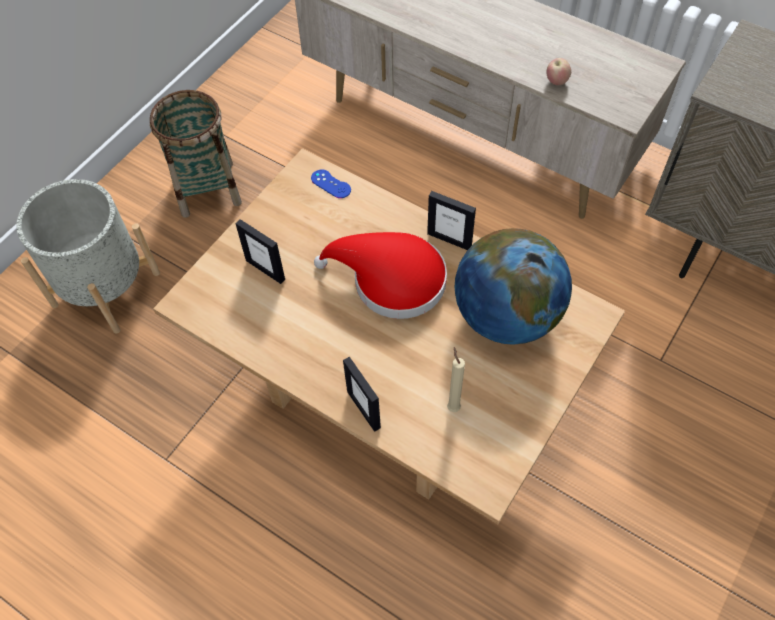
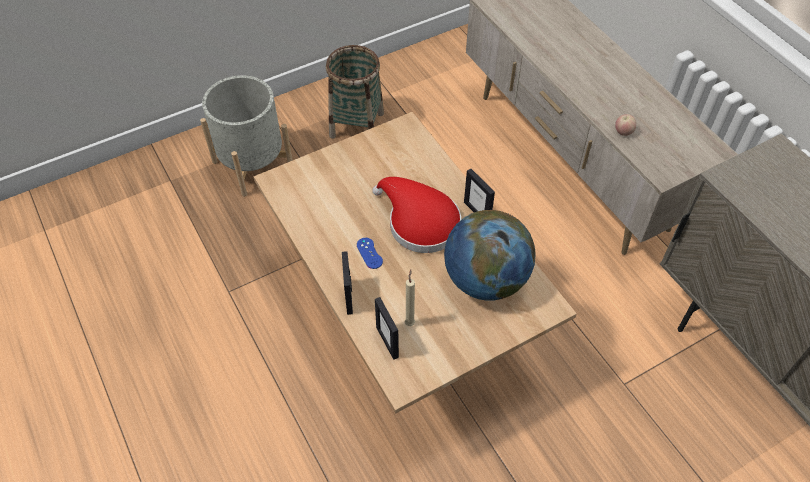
camera: 25 degrees right, 5 degrees down
picture frame [235,219,285,284] -> picture frame moved to [375,297,399,360]
blue game controller [311,170,351,198] -> blue game controller moved to [357,238,383,269]

